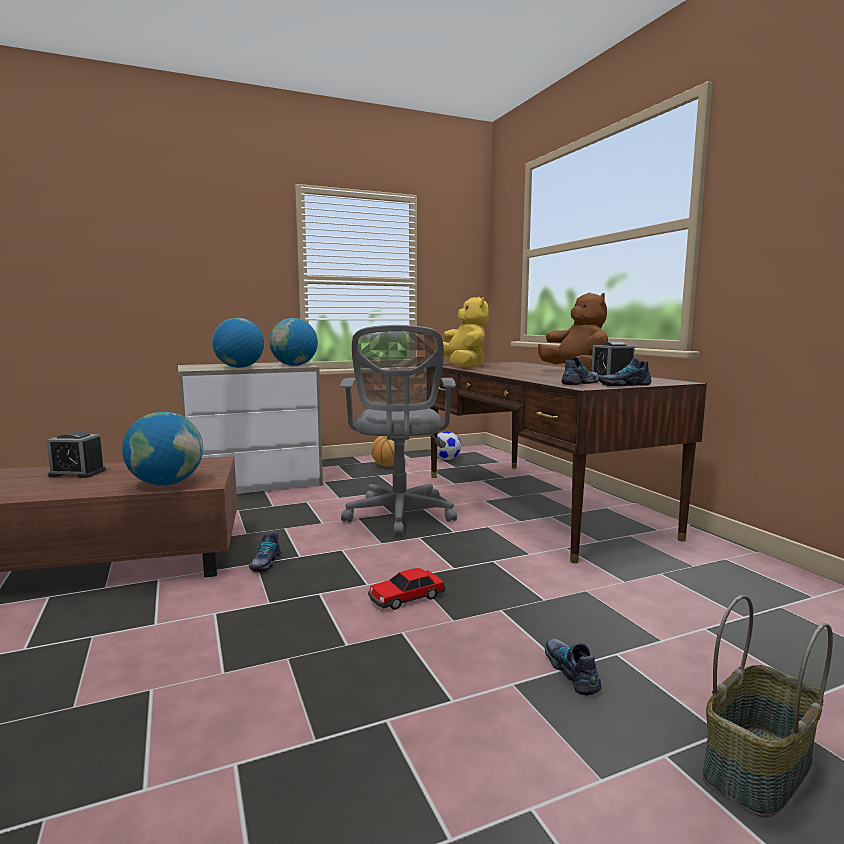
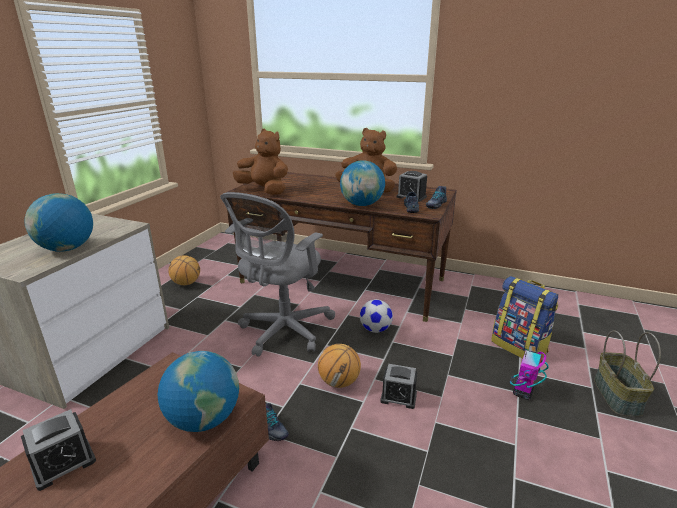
camera: 45 degrees left, 15 degrees up
globe [269,318,318,366] -> globe moved to [340,160,385,206]
grey office chair [340,325,457,536] -> grey office chair turned 75 degrees clockwise [220,192,335,357]
toy car [368,568,445,610] -> alarm clock [380,364,417,409]
football [437,431,461,460] -> football moved to [360,299,393,333]
yellow plush toy [443,297,489,368] -> brown plush toy [233,128,288,195]
shoe [545,638,602,696] -> toy robot [510,335,549,400]
none -> basketball [318,344,361,388]
none -> backpack [491,276,558,359]

